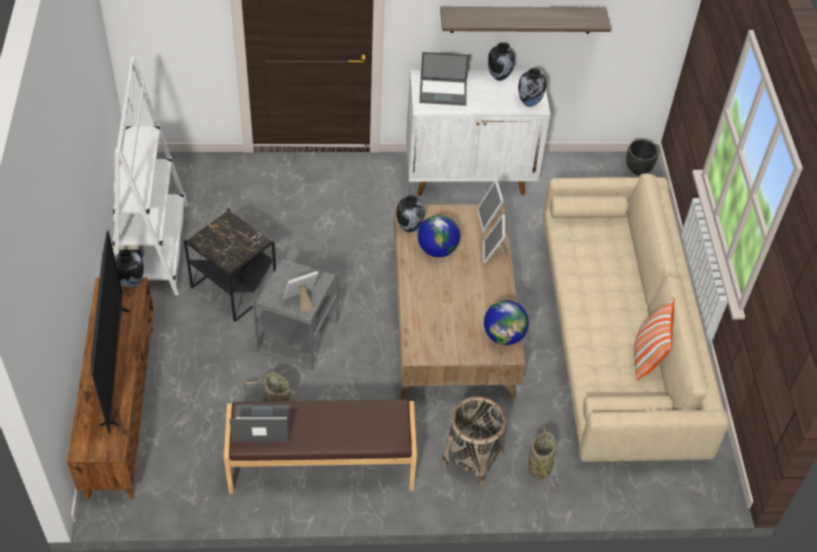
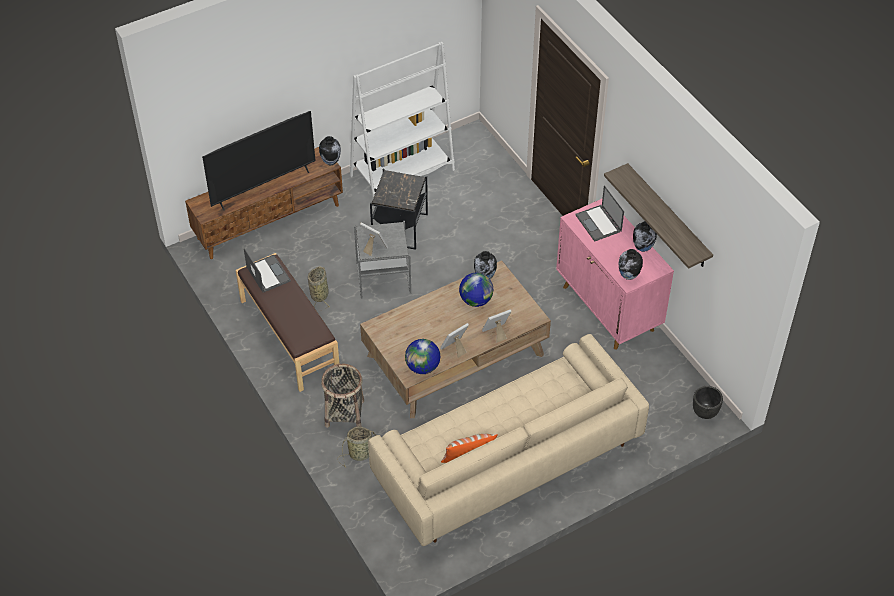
camera: 65 degrees right, 0 degrees up
white cabinet [406,70,551,196] -> pink cabinet [556,199,674,350]
picture frame [477,180,504,231] -> picture frame moved to [440,323,469,358]

